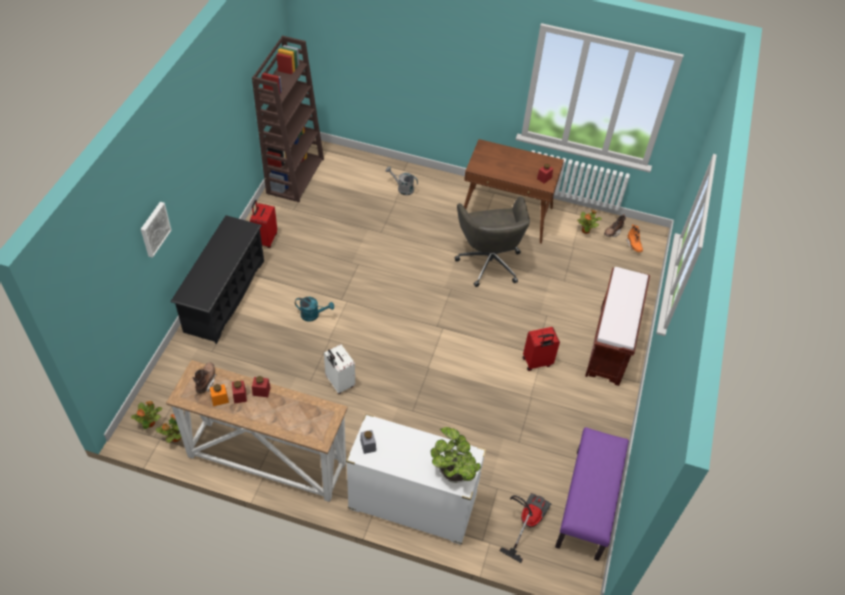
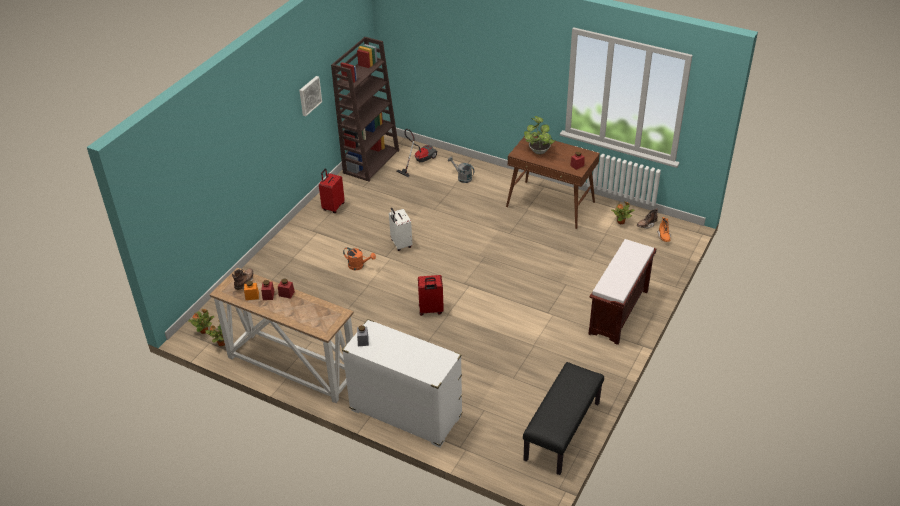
camera: 15 degrees right, 10 degrees down
picture [141,202,171,258] -> picture moved to [299,76,322,116]
black shoe rack [170,215,264,344] -> none
turquoise watering can [295,297,334,322] -> orange watering can [343,247,376,270]
white suitcase [324,344,355,394] -> white suitcase moved to [389,208,412,251]
potted plant [431,427,481,483] -> potted plant moved to [524,116,555,154]
grey office chair [455,196,530,287] -> none
vacuum cleaner [499,493,551,563] -> vacuum cleaner moved to [397,129,438,177]
red suitcase [523,327,560,371] -> red suitcase moved to [418,275,444,316]
purple bench [555,427,629,561] -> black bench [523,362,604,475]

